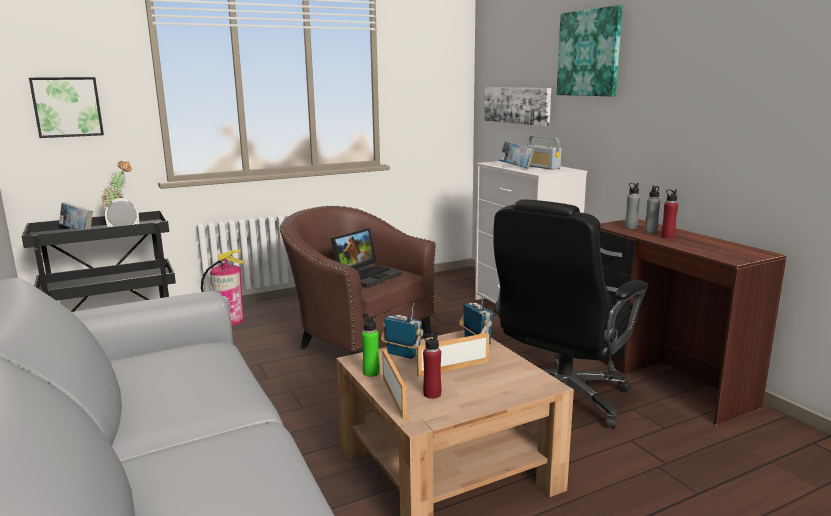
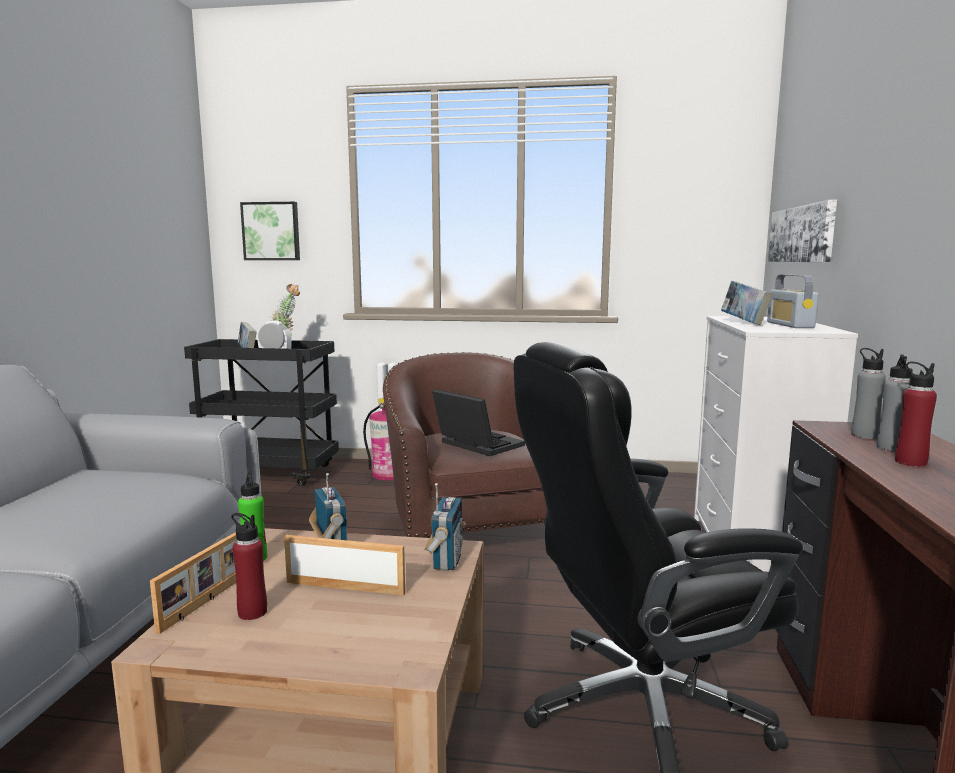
camera: 35 degrees right, 5 degrees down
laptop [330,228,402,288] -> laptop turned 120 degrees counterclockwise [432,389,525,456]
picture [557,5,622,96] -> none

